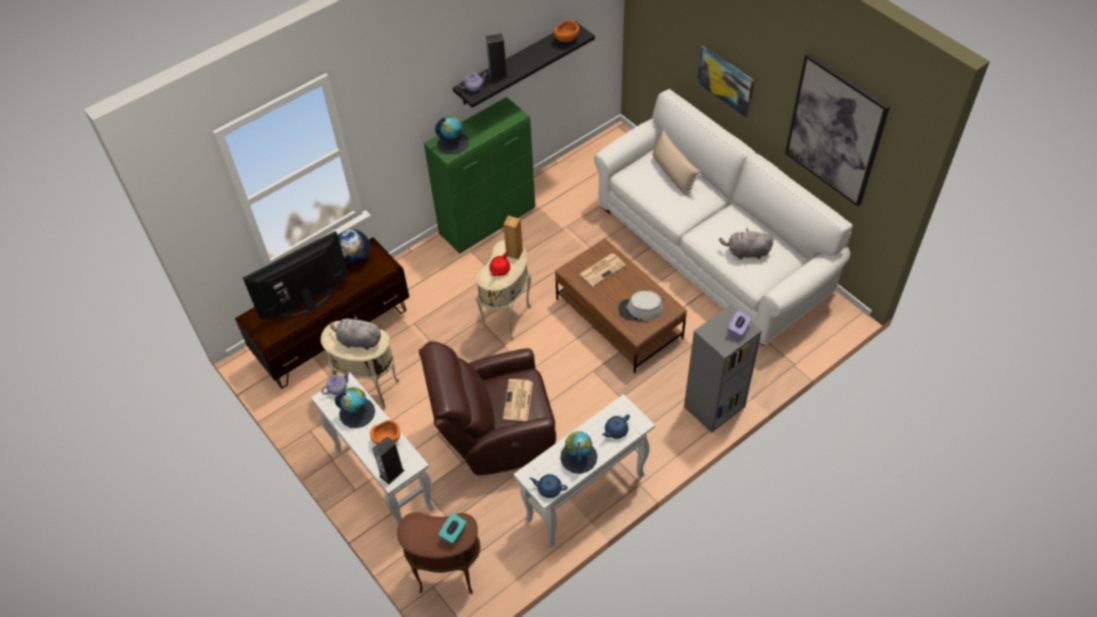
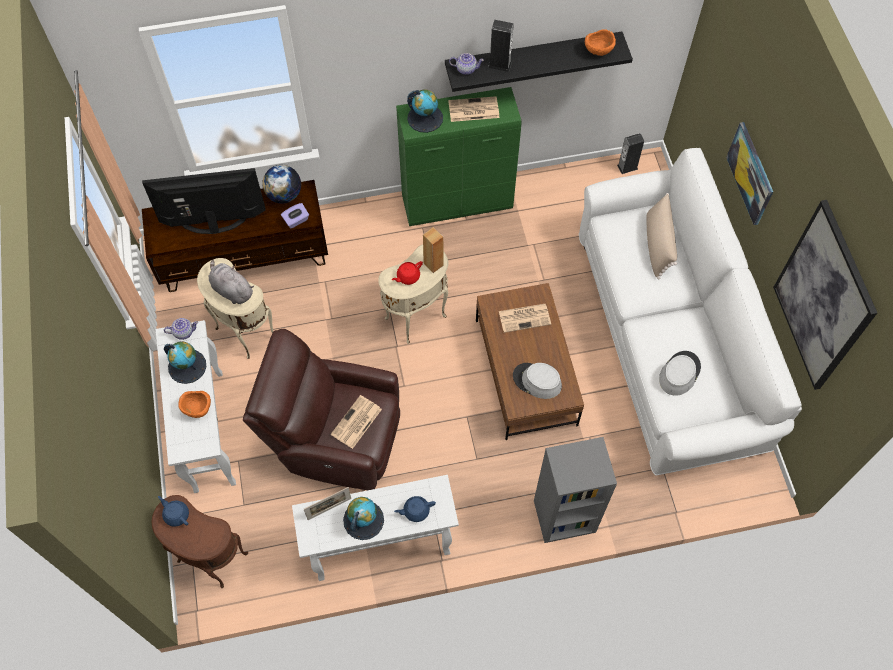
camera: 25 degrees right, 10 degrees up
speaker [372,436,405,484] -> speaker moved to [617,133,644,174]
turquoise tissue box [438,513,466,545] -> none
blue teapot [529,474,567,498] -> blue teapot moved to [158,496,189,527]
grey plush toy [719,228,773,260] -> grey hat [659,351,701,396]
purple tissue box [728,310,751,339] -> purple tissue box moved to [281,203,309,228]
none -> picture frame [304,487,351,520]
none -> newspaper [448,96,499,122]

